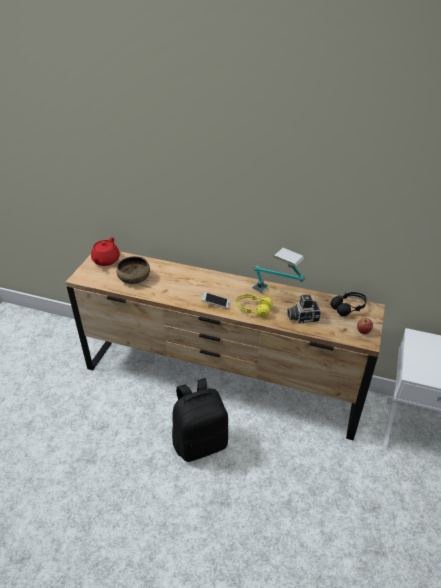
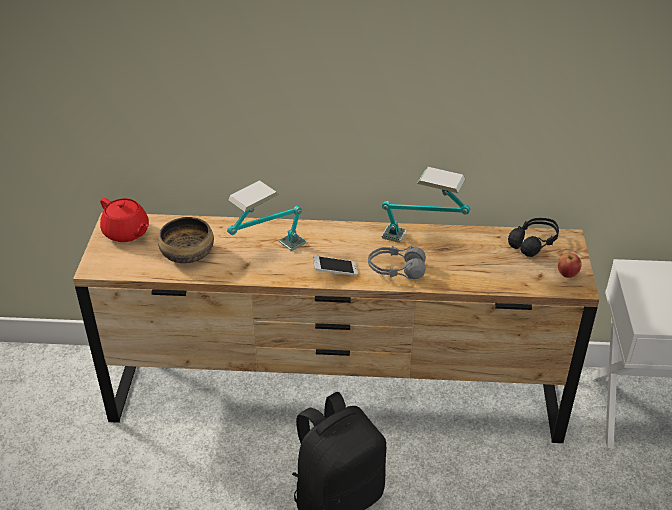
camera: 15 degrees left, 0 degrees up
red teapot [91,237,120,266] -> red teapot turned 45 degrees counterclockwise [100,198,149,242]
yellow headphones [236,294,273,317] -> grey headphones [368,246,426,279]
camera [287,294,321,324] -> none
none -> table lamp [227,180,306,251]

